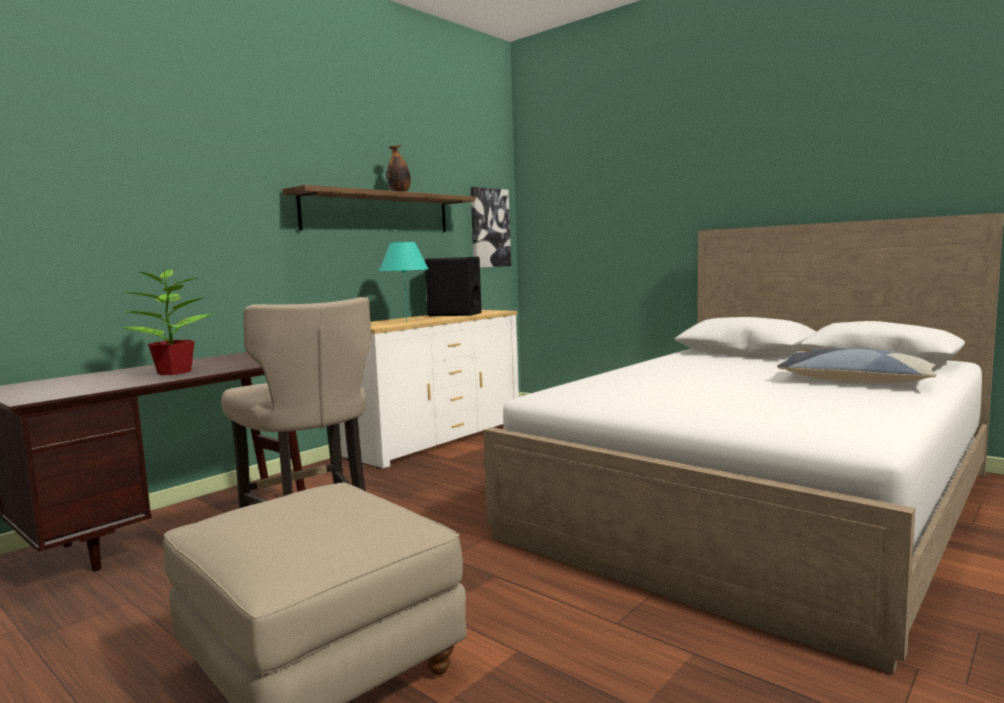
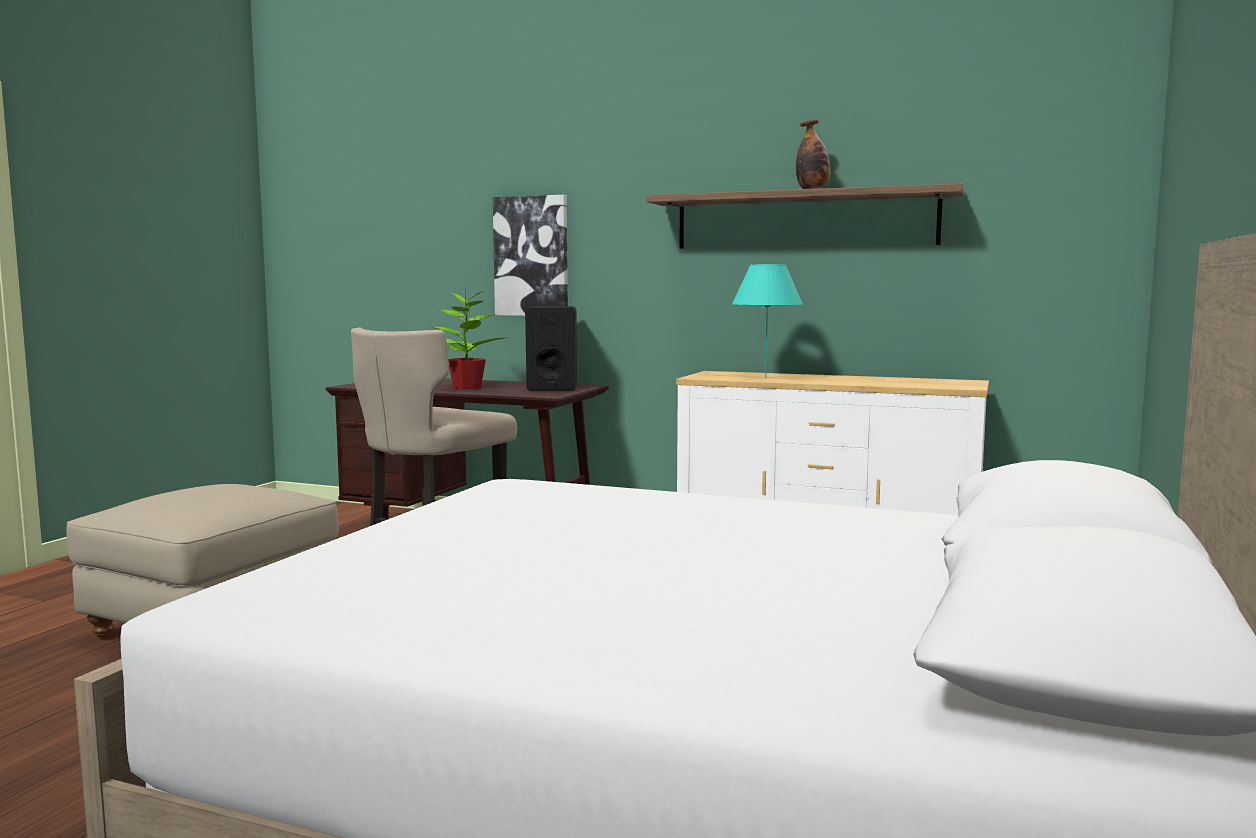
camera: 70 degrees right, 0 degrees up
black speaker [425,257,482,316] -> black speaker moved to [525,306,577,391]
picture [471,187,511,268] -> picture moved to [493,195,568,316]
pillow [777,348,936,383] -> none

